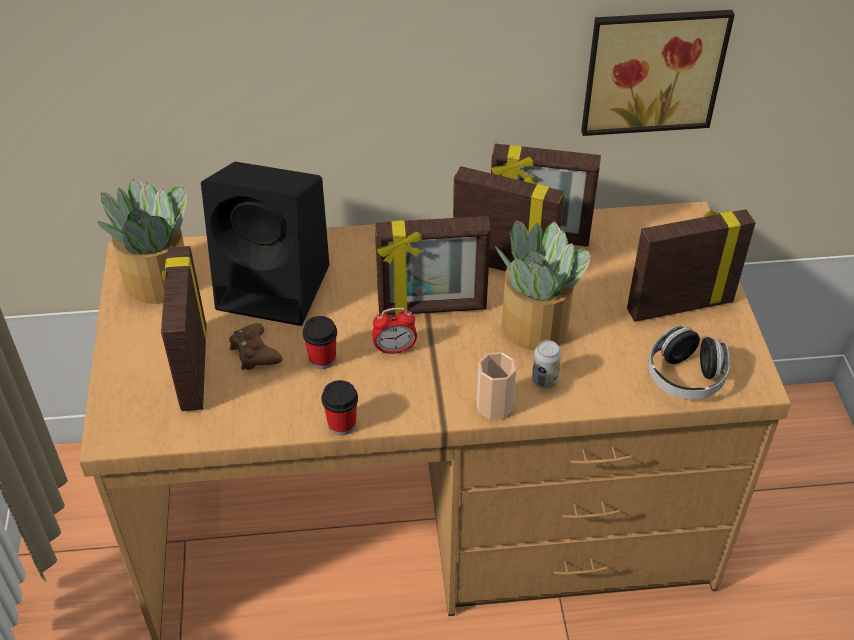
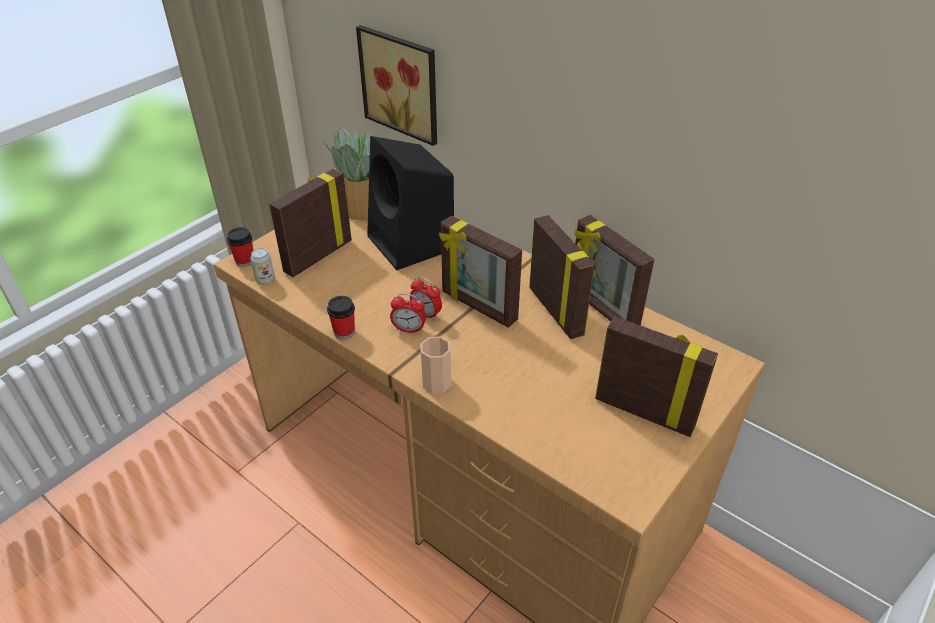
camera: 45 degrees right, 5 degrees down
brown game controller [229,323,283,370] -> none
cup [303,316,337,369] -> cup moved to [227,227,253,267]
potted plant [495,221,591,351] -> none
can [532,340,561,388] -> can moved to [250,248,275,285]
picture [581,10,735,136] -> picture moved to [356,25,437,146]
headphones [648,326,730,399] -> none
none -> alarm clock [390,293,426,333]

